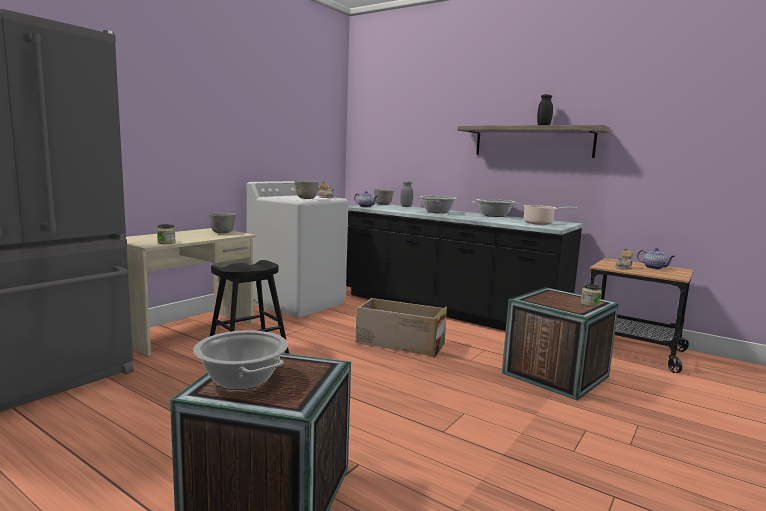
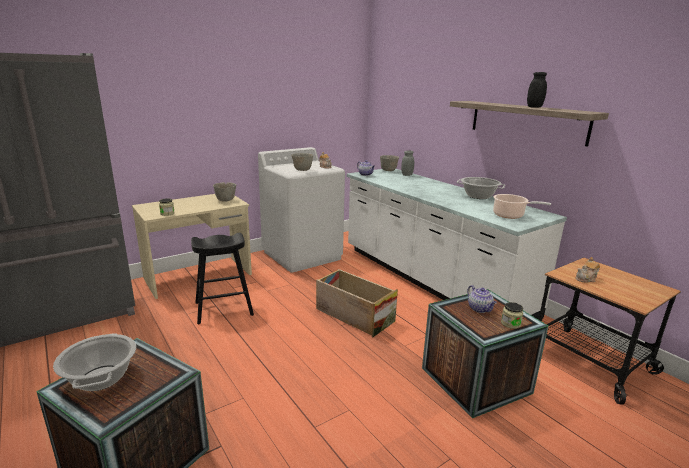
camera: 20 degrees right, 10 degrees up
black counter [346,204,583,331] -> white counter [347,169,567,319]
cooking pot [420,196,457,213] -> none
teapot [637,248,675,269] -> teapot moved to [467,285,497,313]

